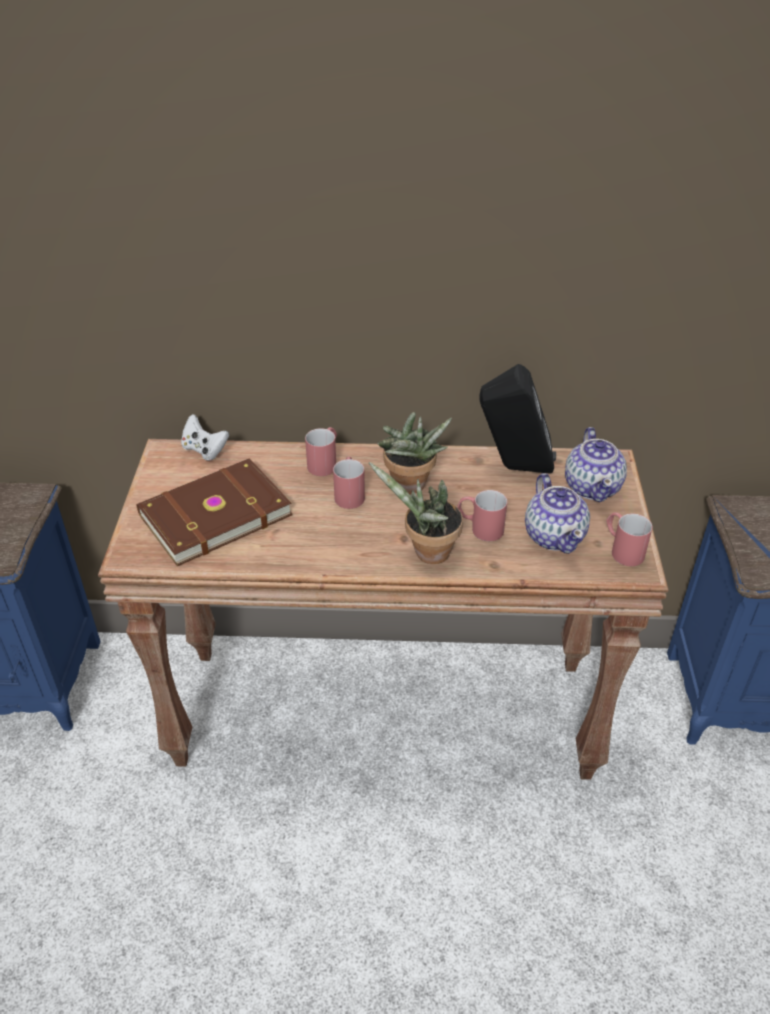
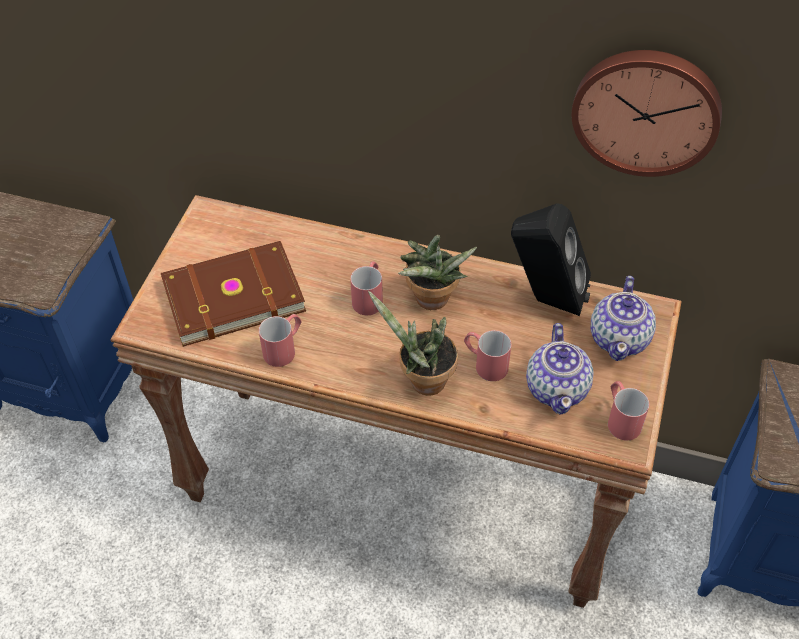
camera: 15 degrees right, 10 degrees up
white game controller [181,414,229,461] -> none
red mug [305,427,337,476] -> red mug moved to [259,314,302,367]
none -> wall clock [571,50,722,177]

